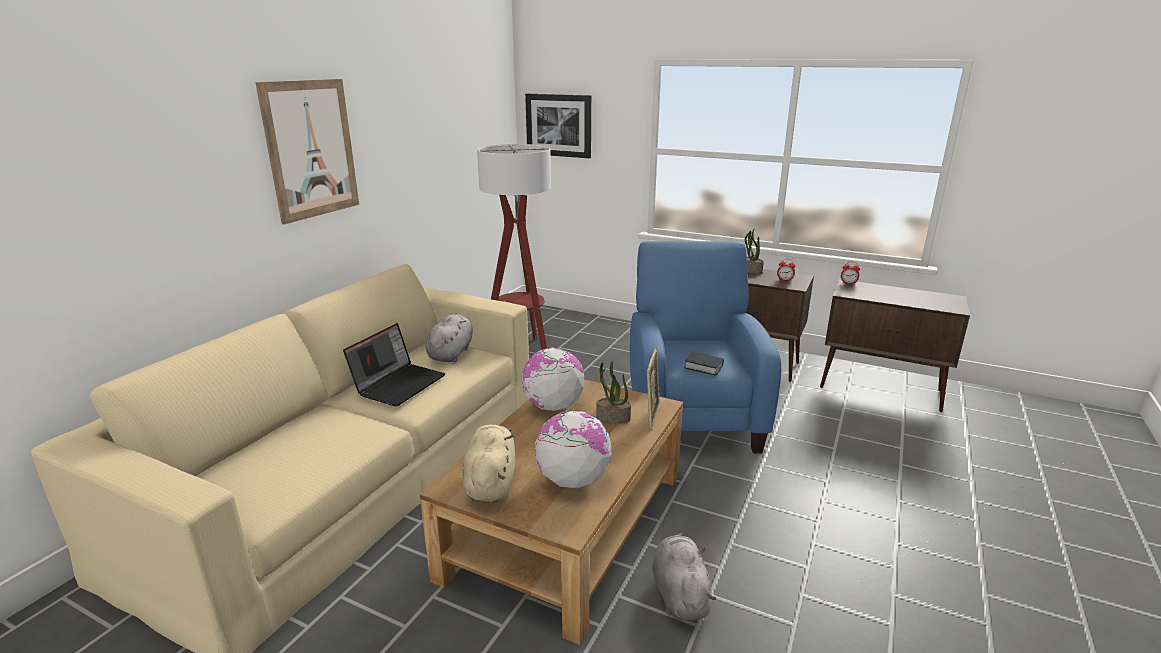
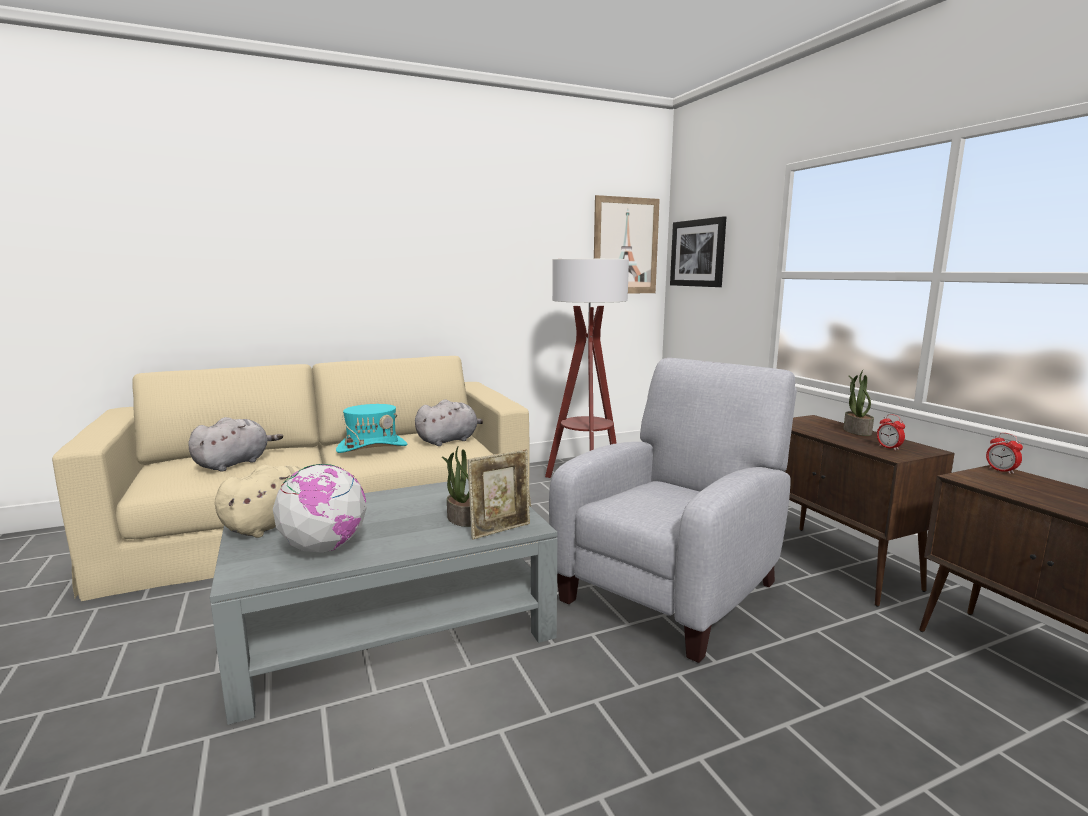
camera: 40 degrees right, 10 degrees down
picture [255,79,359,224] -> picture moved to [594,195,660,294]
laptop [343,323,445,406] -> turquoise hat [336,404,408,453]
brown coffee table [420,379,683,645] -> grey coffee table [210,479,557,725]
globe [521,348,584,411] -> none
blue armchair [630,241,781,453] -> grey armchair [549,358,797,663]
grey plush toy [652,533,716,621] -> grey plush toy moved to [188,417,283,471]
book [684,352,724,376] -> none

